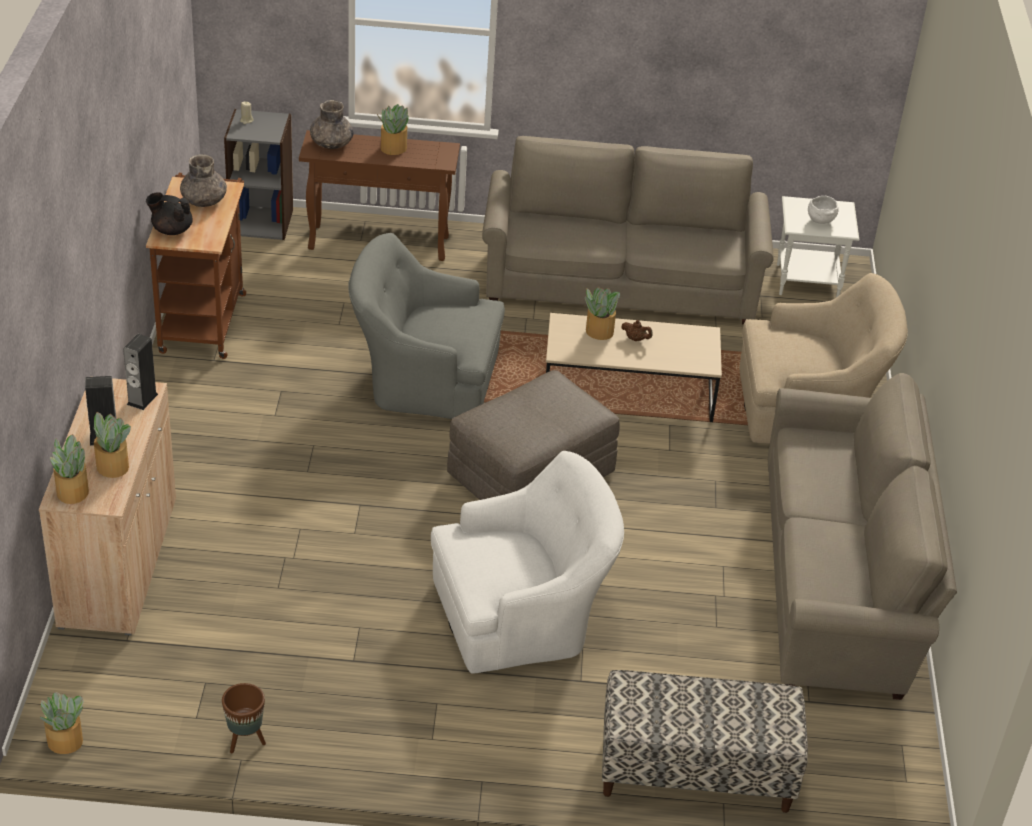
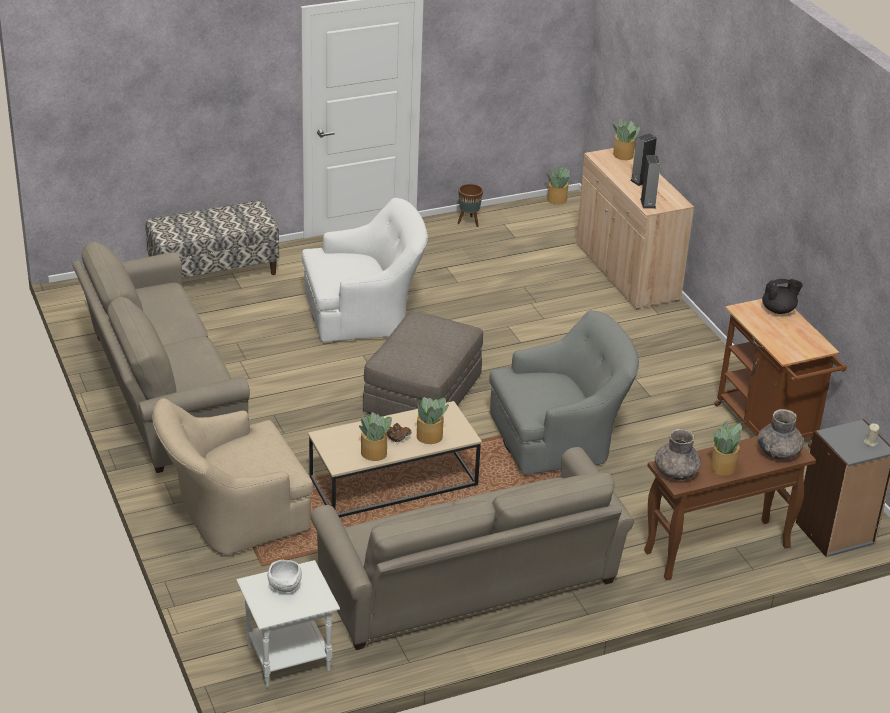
camera: 155 degrees right, 5 degrees down
potted plant [94,412,131,478] -> potted plant moved to [359,412,392,461]
grey vase [180,154,227,207] -> grey vase moved to [655,429,701,480]
white armchair [431,451,624,674] -> white armchair turned 150 degrees counterclockwise [302,198,428,342]

